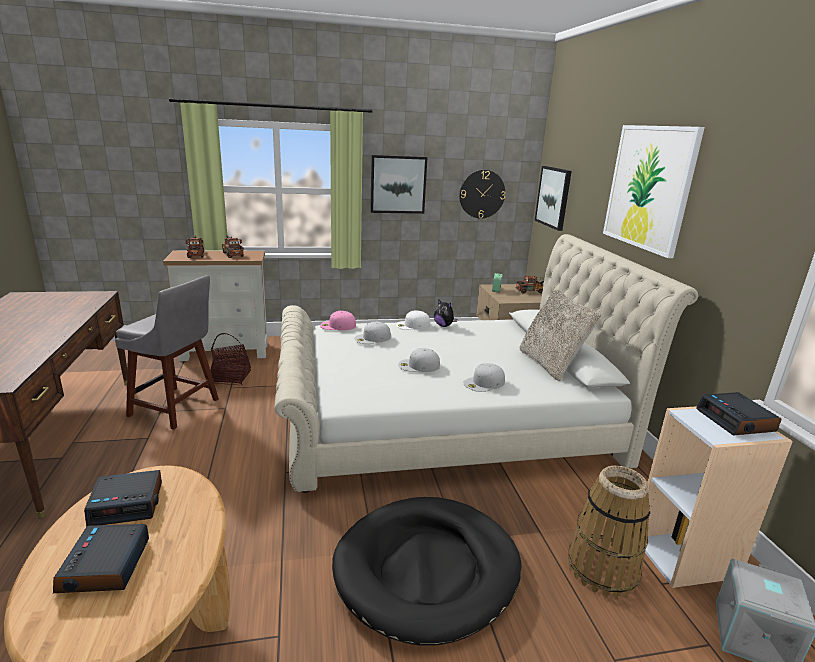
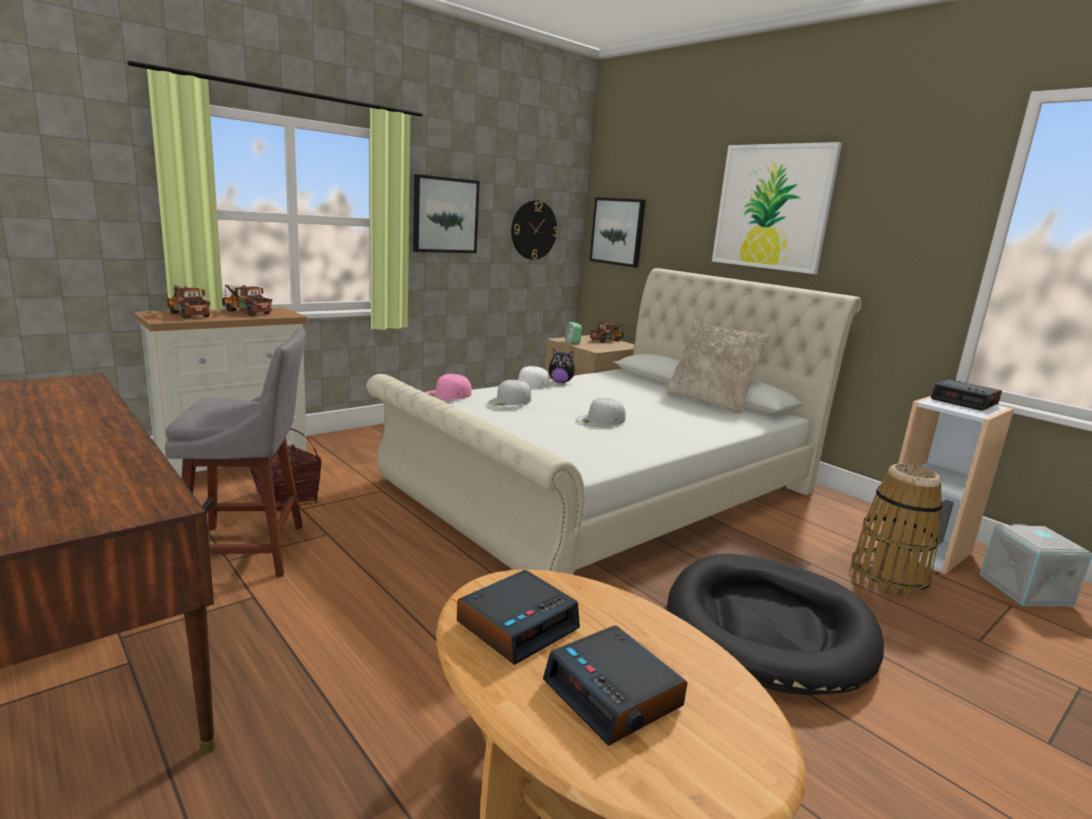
camera: 30 degrees left, 5 degrees down
white cap [463,363,505,392] -> none

